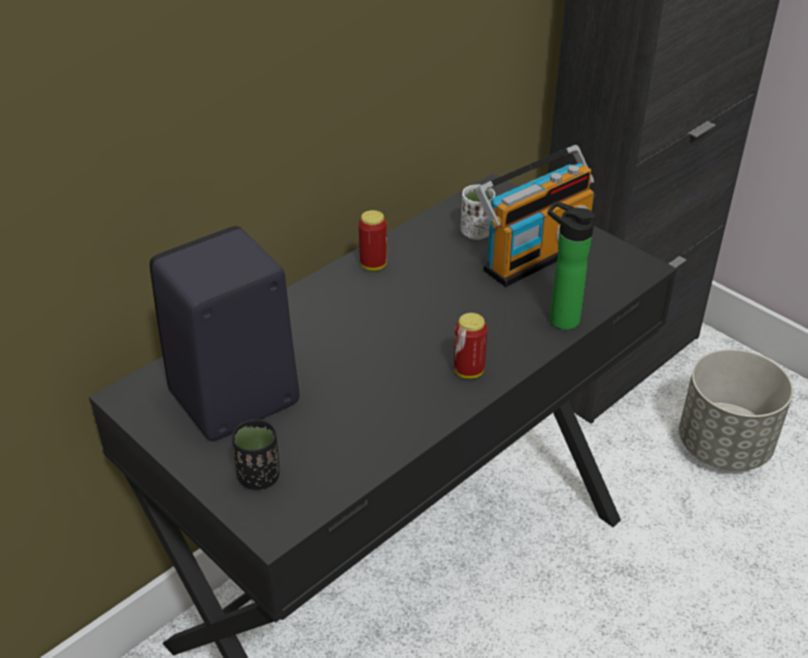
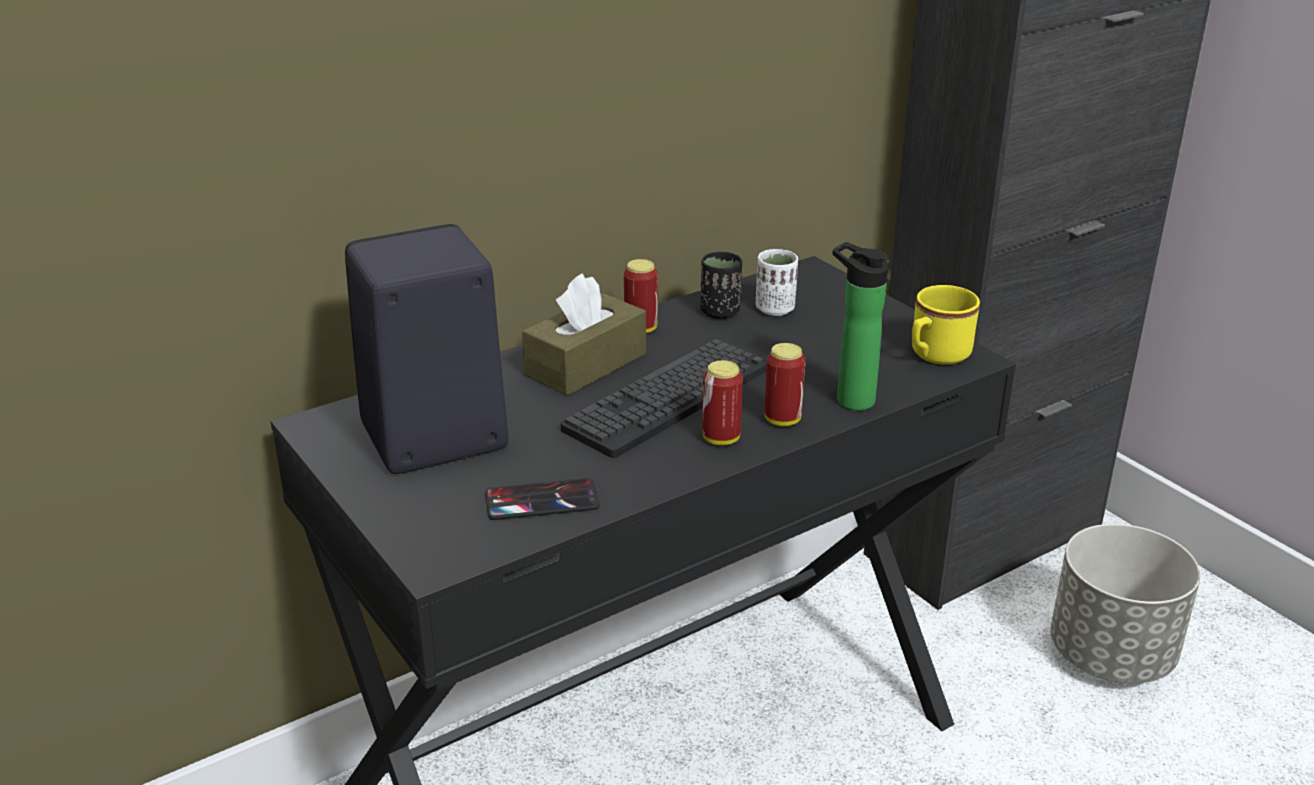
camera: 10 degrees right, 10 degrees down
black cup [232,419,280,490] -> black cup moved to [700,252,742,319]
radio [476,145,594,287] -> none
none -> phone [485,478,600,520]
none -> brown tissue box [522,273,646,396]
none -> keyboard [560,339,767,458]
none -> can [764,343,806,426]
none -> yellow mug [912,285,980,365]

